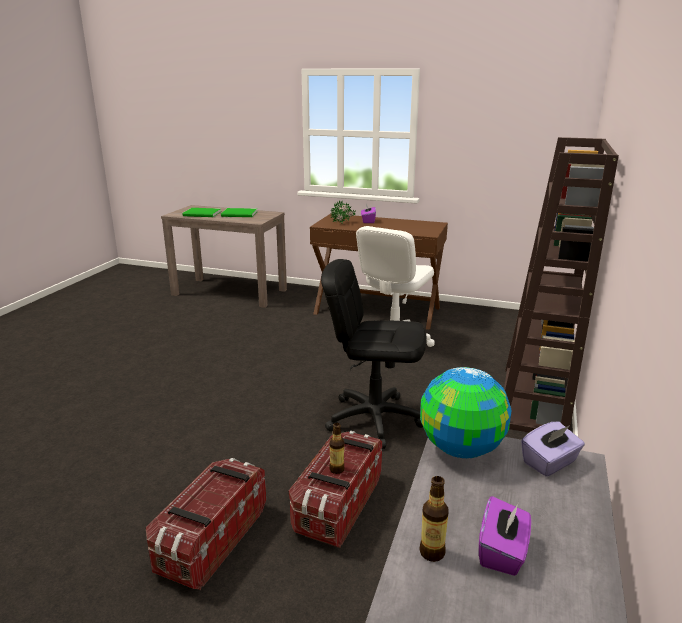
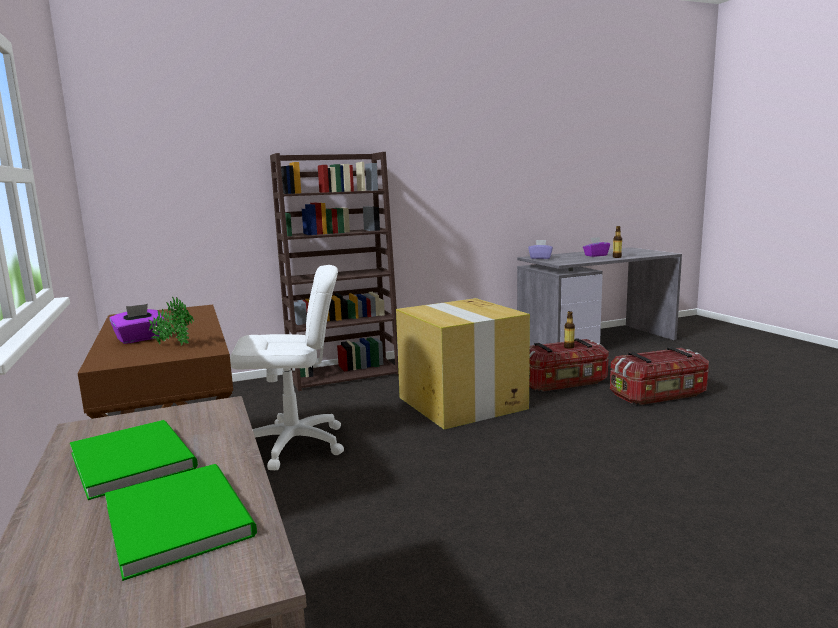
camera: 130 degrees left, 10 degrees down
black office chair [321,259,427,449] -> cardboard box [396,298,530,429]
globe [420,367,511,458] -> none

